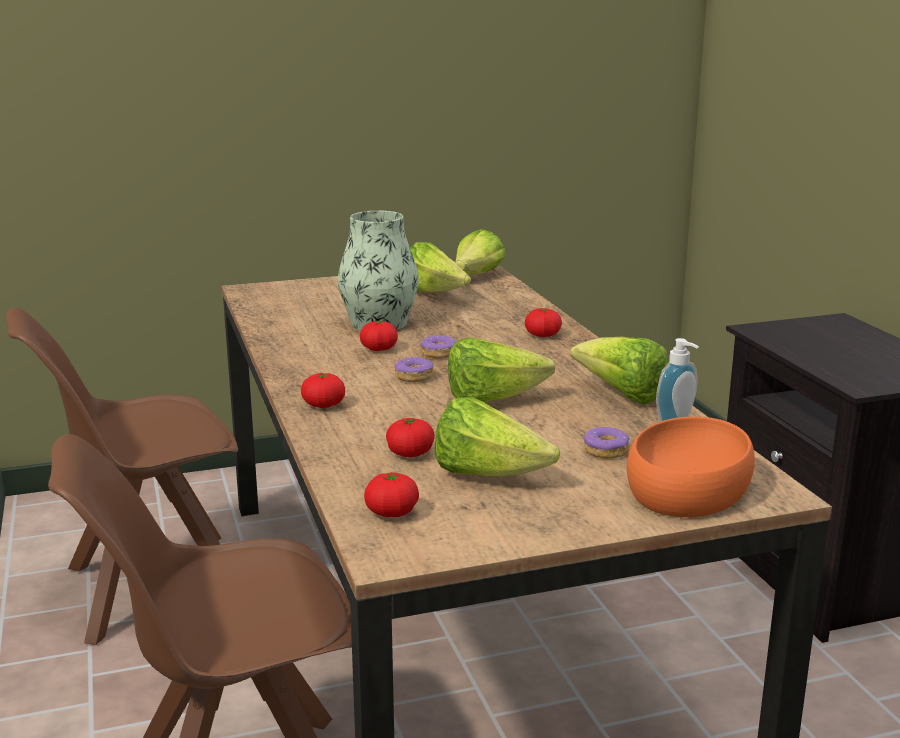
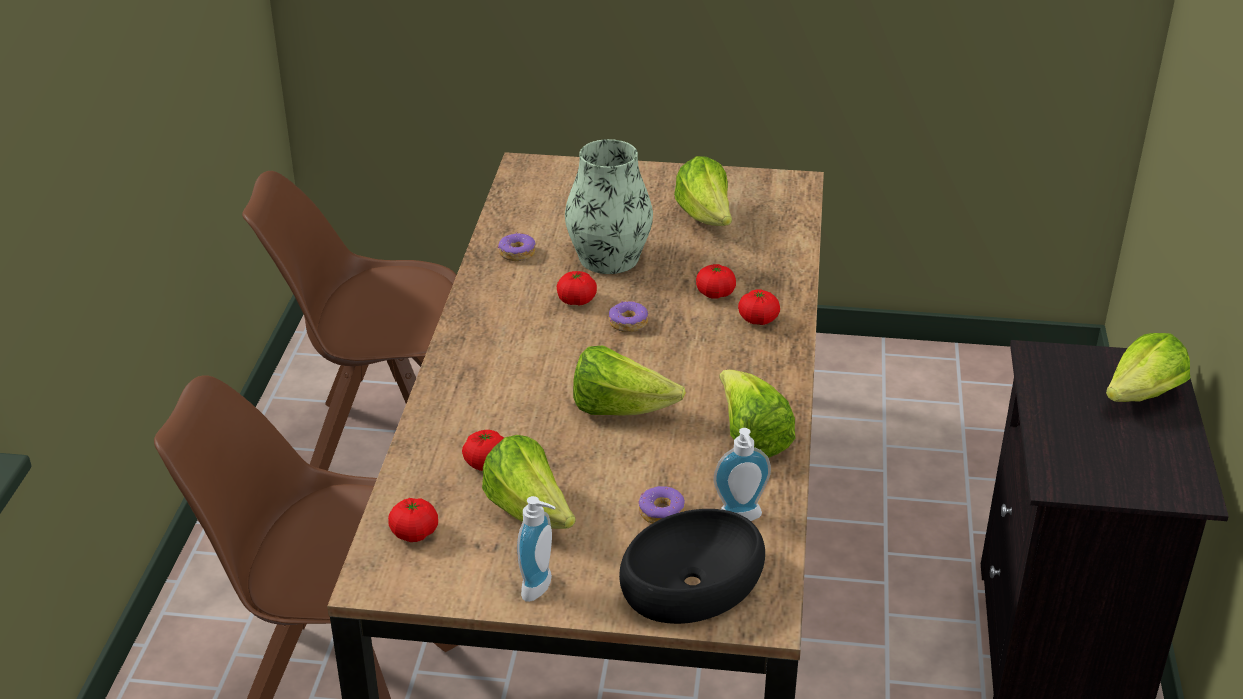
camera: 25 degrees right, 15 degrees up
tomato [301,373,345,408] -> tomato moved to [696,264,736,299]
donut [395,357,434,382] -> donut moved to [498,232,536,261]
lettuce [455,229,506,274] -> lettuce moved to [1106,333,1190,402]
orange bowl [627,416,755,517] -> black bowl [619,509,765,624]
none -> soap dispenser [517,496,556,602]

